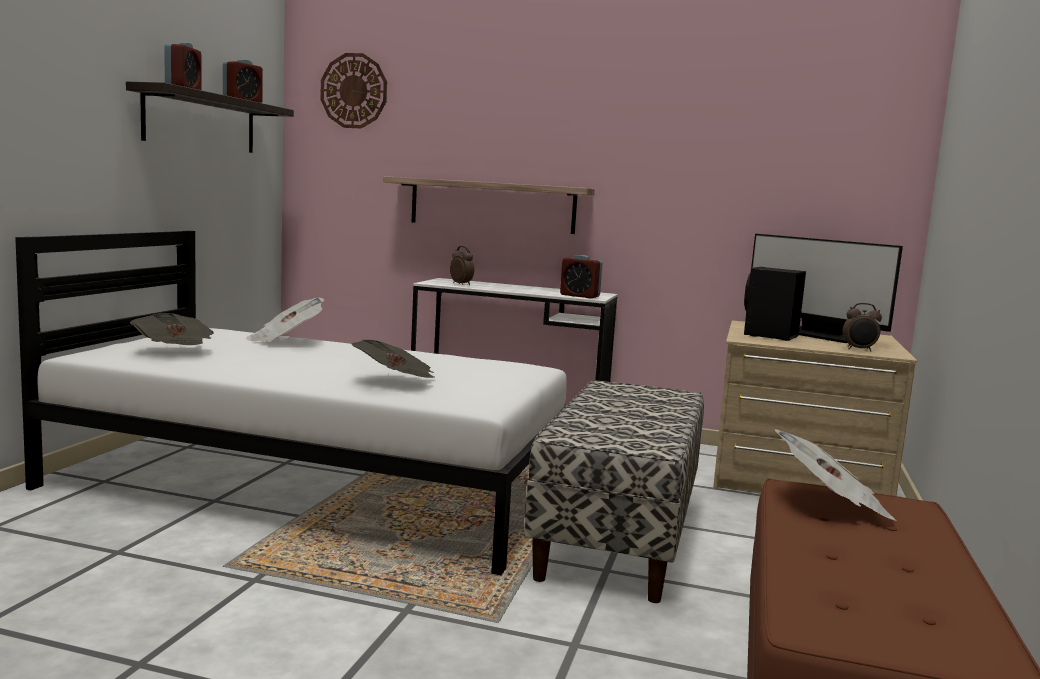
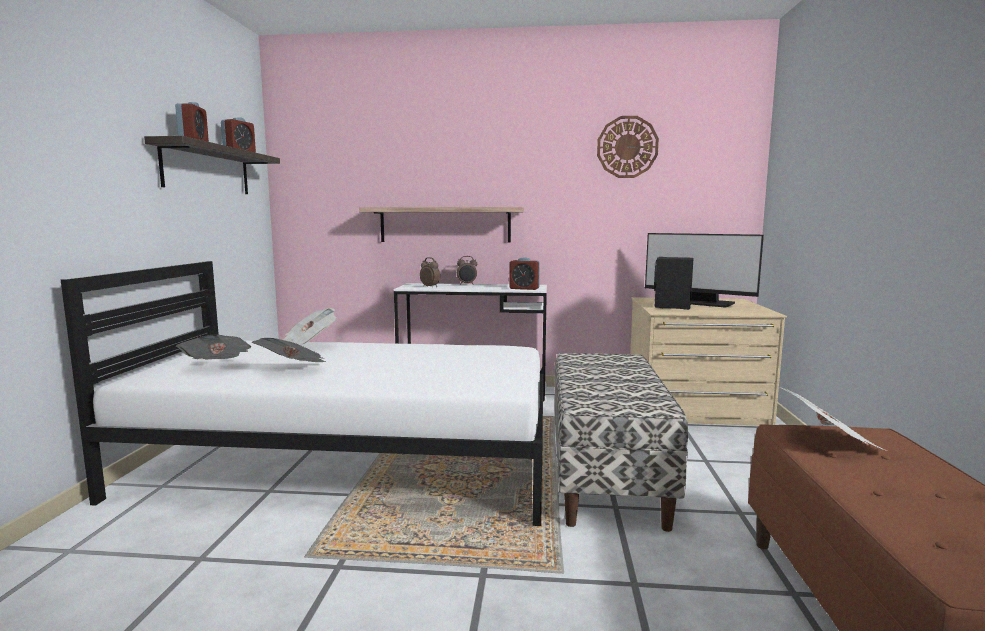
camera: 10 degrees left, 0 degrees up
wall clock [320,53,387,128] -> wall clock moved to [597,116,659,178]
newspaper [351,340,435,378] -> newspaper moved to [252,338,326,362]
alarm clock [843,303,882,351] -> alarm clock moved to [457,256,477,285]

